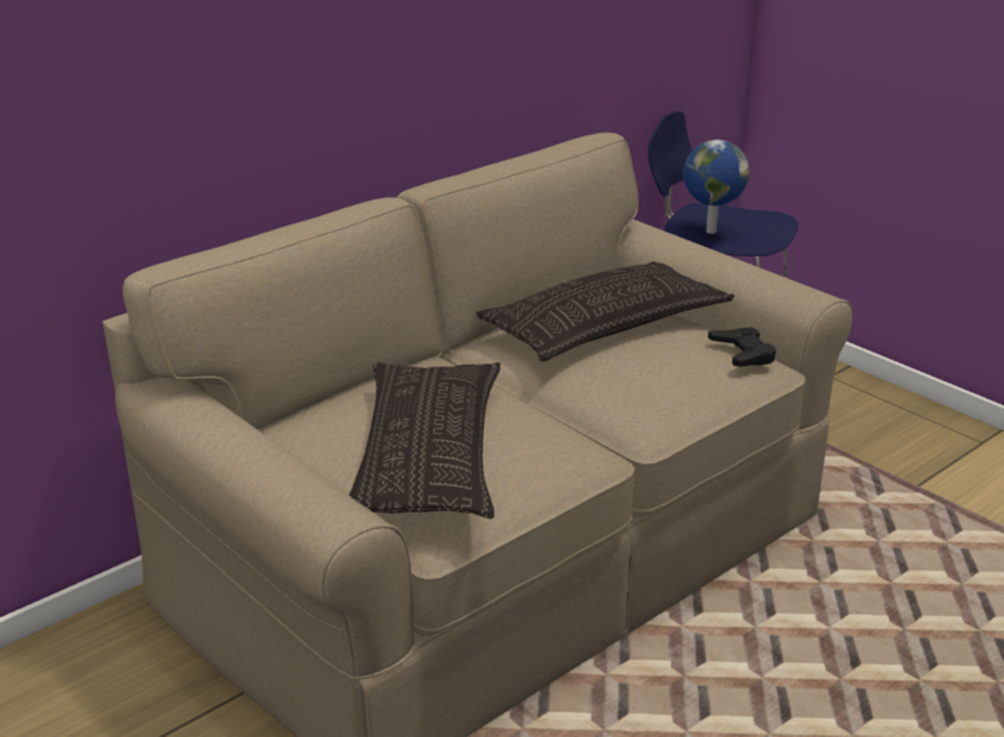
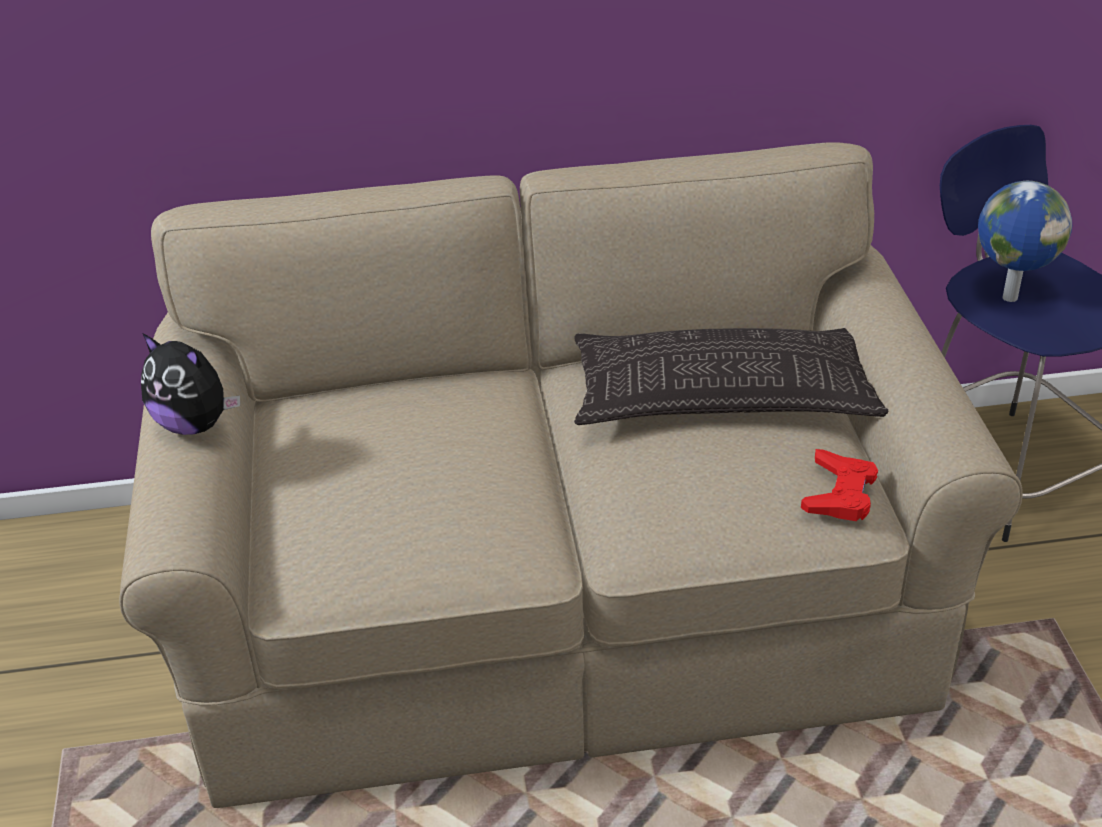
camera: 35 degrees right, 10 degrees up
pillow [349,362,500,519] -> none
black game controller [708,327,776,367] -> red game controller [801,449,878,521]
none -> plush toy [141,333,240,435]

